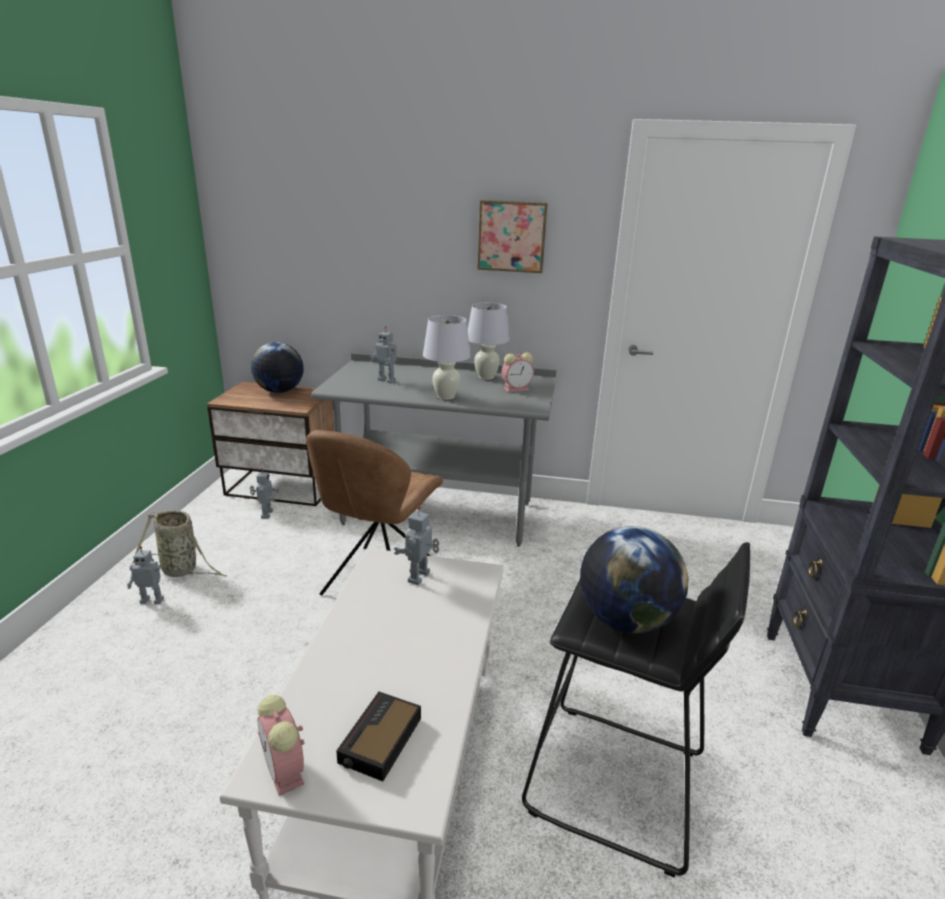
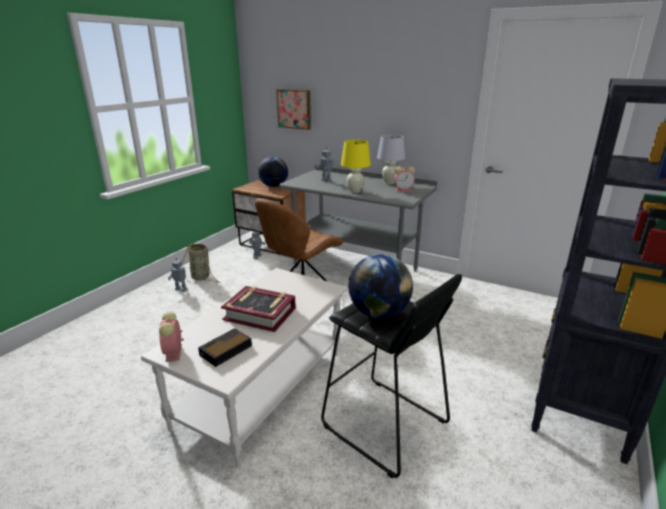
camera: 20 degrees right, 0 degrees up
toy robot [394,506,439,585] -> none
white table lamp [423,315,471,400] -> yellow table lamp [341,140,371,193]
picture [478,200,548,273] -> picture moved to [276,89,311,130]
none -> book [221,286,296,332]

